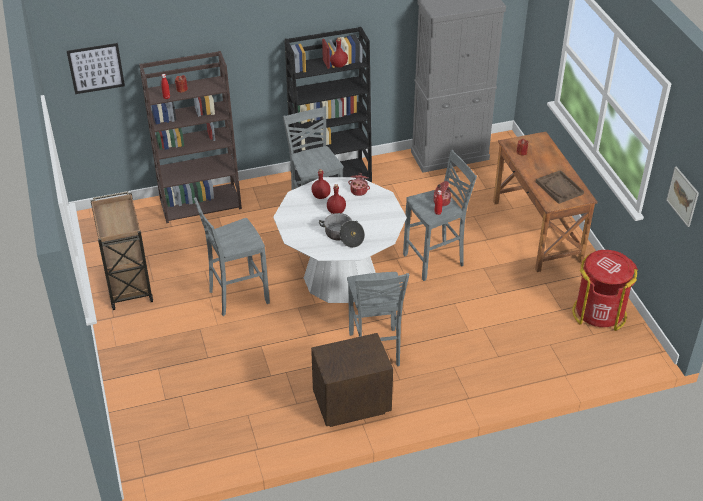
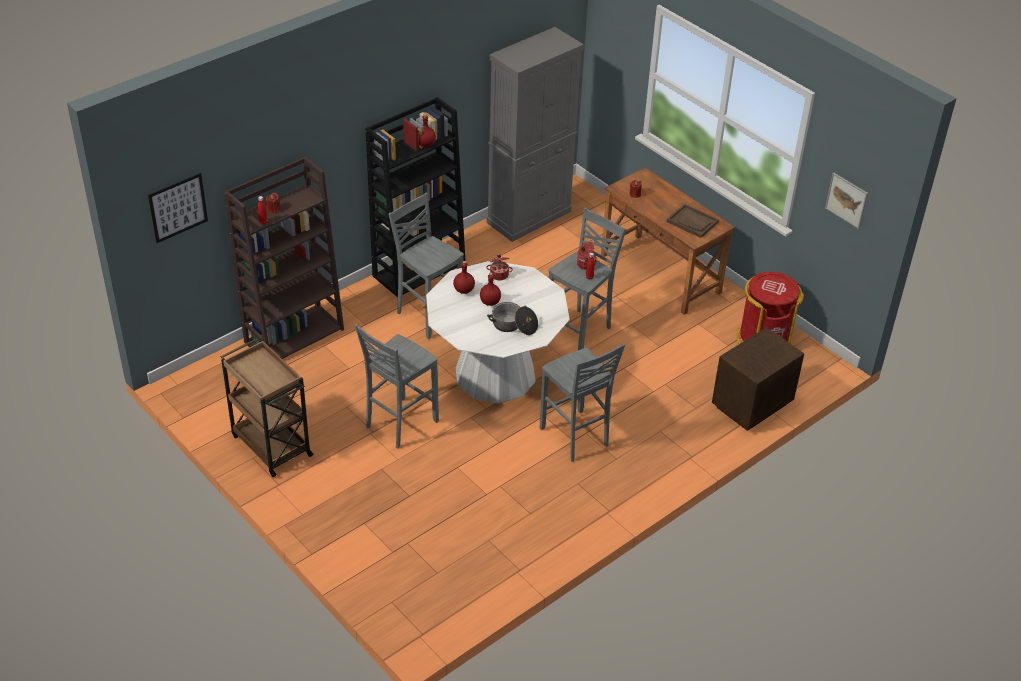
camera: 25 degrees left, 0 degrees up
brown nightstand [311,333,393,427] -> brown nightstand moved to [712,327,804,431]

